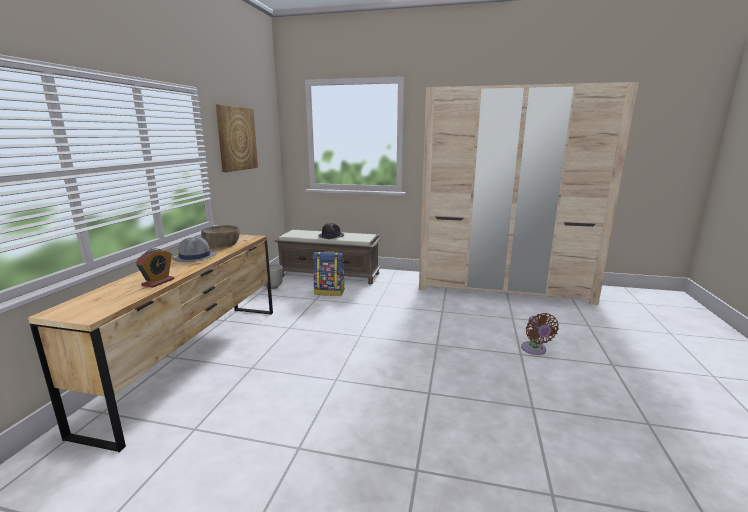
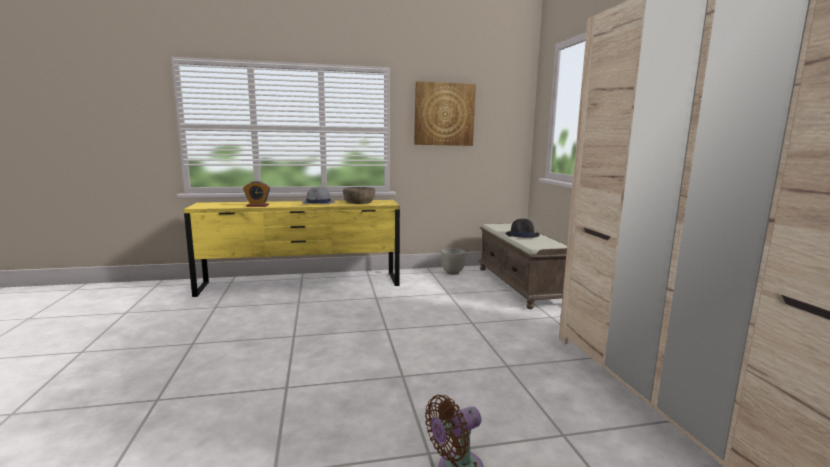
camera: 65 degrees right, 5 degrees down
brown dresser [28,234,273,452] -> yellow dresser [184,200,400,297]
backpack [313,251,345,296] -> none

